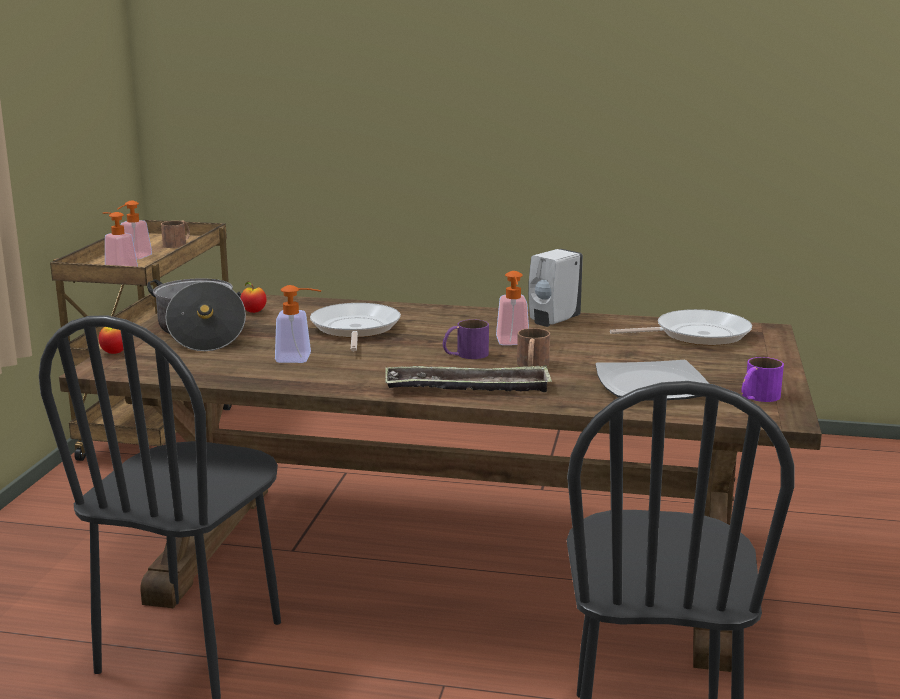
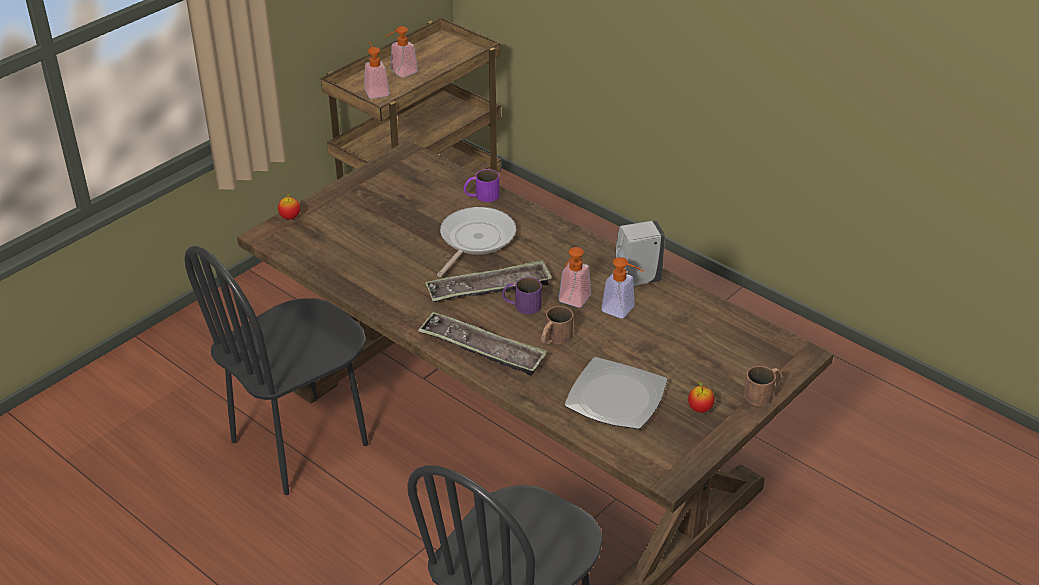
camera: 30 degrees right, 20 degrees up
cooking pot [147,278,246,351] -> none
brown mug [161,221,190,248] -> brown mug moved to [744,366,783,406]
apple [241,282,267,313] -> apple moved to [688,382,715,413]
soap dispenser [275,285,322,363] -> soap dispenser moved to [601,257,644,319]
frying pan [610,309,752,345] -> none
purple mug [742,357,784,402] -> purple mug moved to [464,169,500,202]
none -> tray [425,260,552,302]

